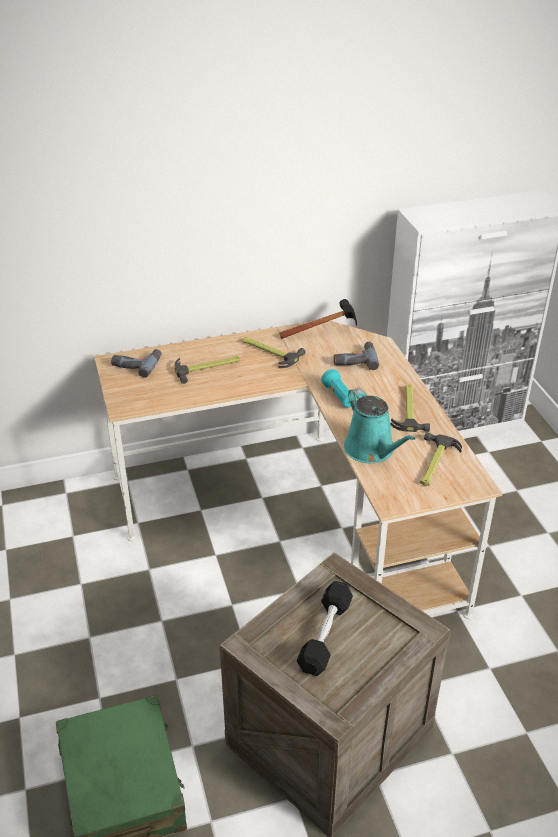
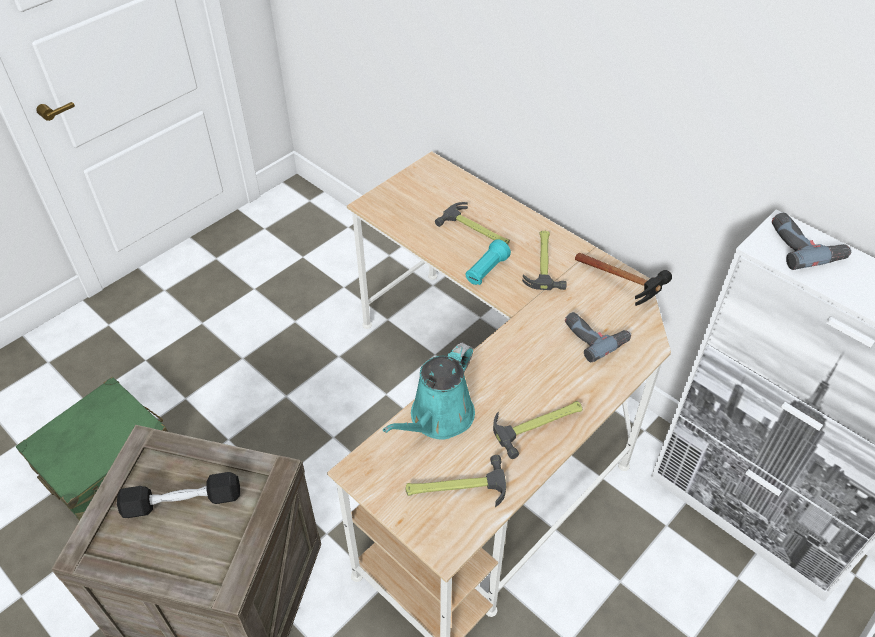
camera: 60 degrees right, 10 degrees up
power drill [111,349,162,378] -> power drill moved to [772,213,852,270]
turquoise flashlight [321,369,357,407] -> turquoise flashlight moved to [466,239,511,285]

